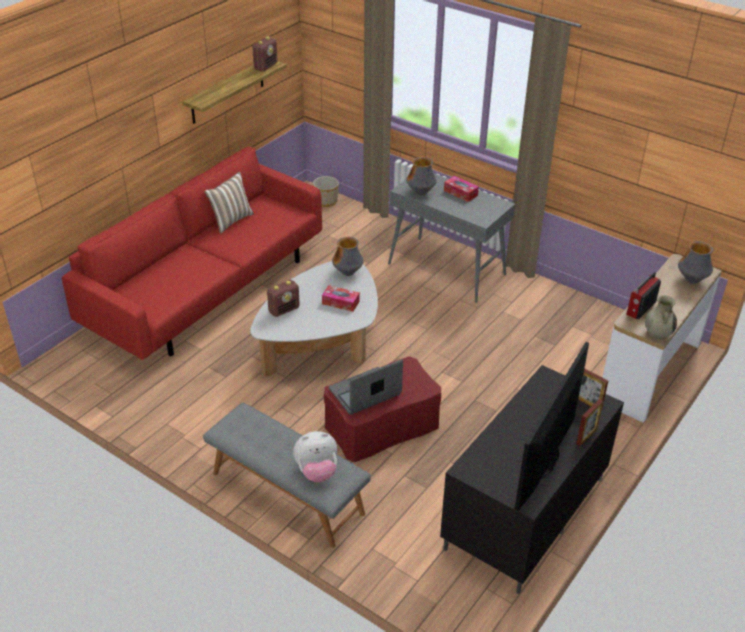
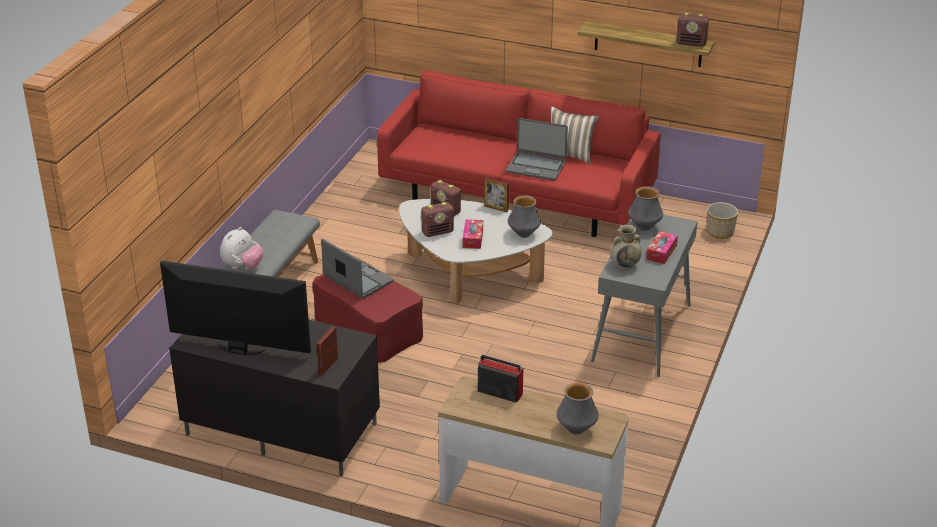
camera: 75 degrees right, 5 degrees down
plush toy [293,431,337,483] -> plush toy turned 120 degrees counterclockwise [220,227,264,269]
picture frame [576,399,603,446] -> picture frame moved to [484,178,509,212]
beige vase [645,296,677,340] -> beige vase moved to [610,225,642,270]
none -> radio [421,202,454,237]
none -> laptop [506,118,568,181]

